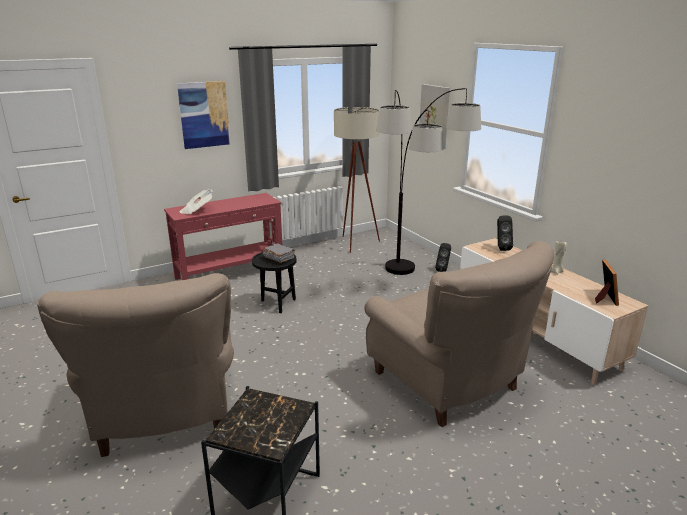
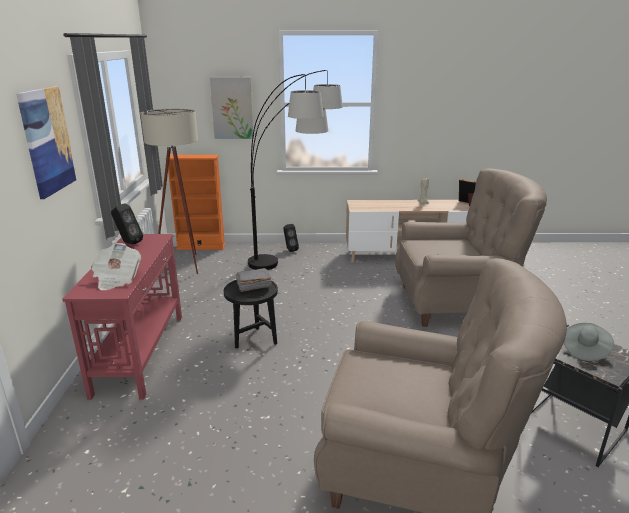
camera: 60 degrees left, 0 degrees up
black speaker [497,216,513,251] -> black speaker moved to [111,203,143,245]
none -> orange bookcase [165,155,225,250]
none -> grey hat [564,323,614,361]

